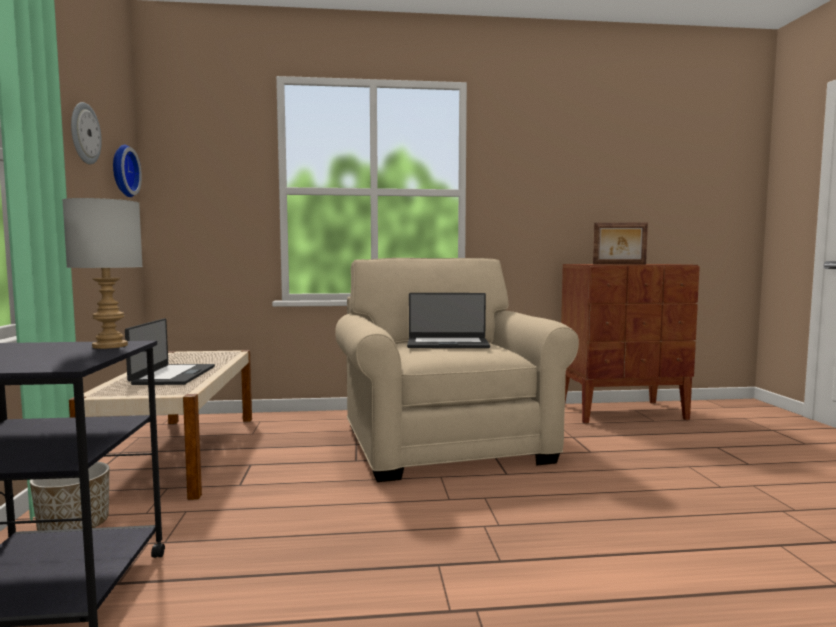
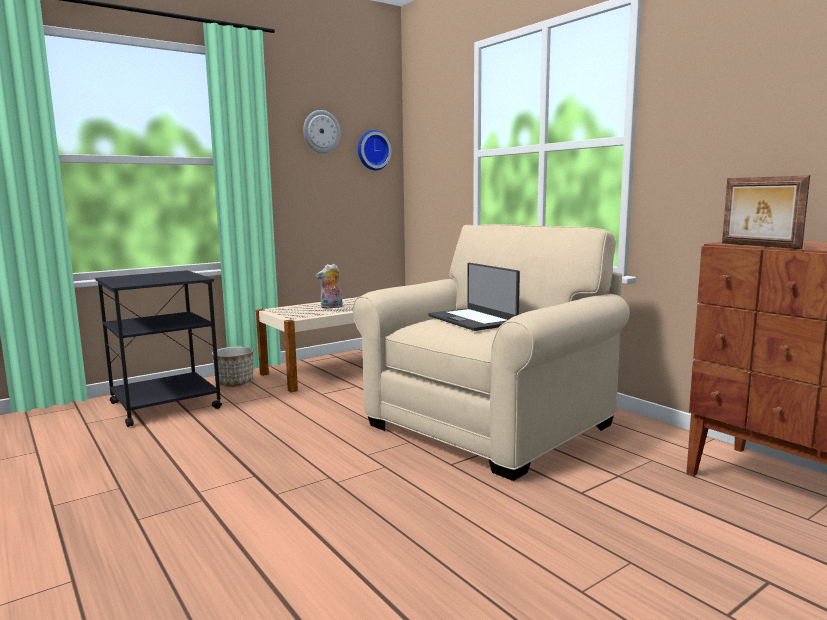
camera: 60 degrees right, 5 degrees up
grey table lamp [62,198,142,349] -> none
laptop [125,318,215,385] -> plush toy [316,264,343,309]

